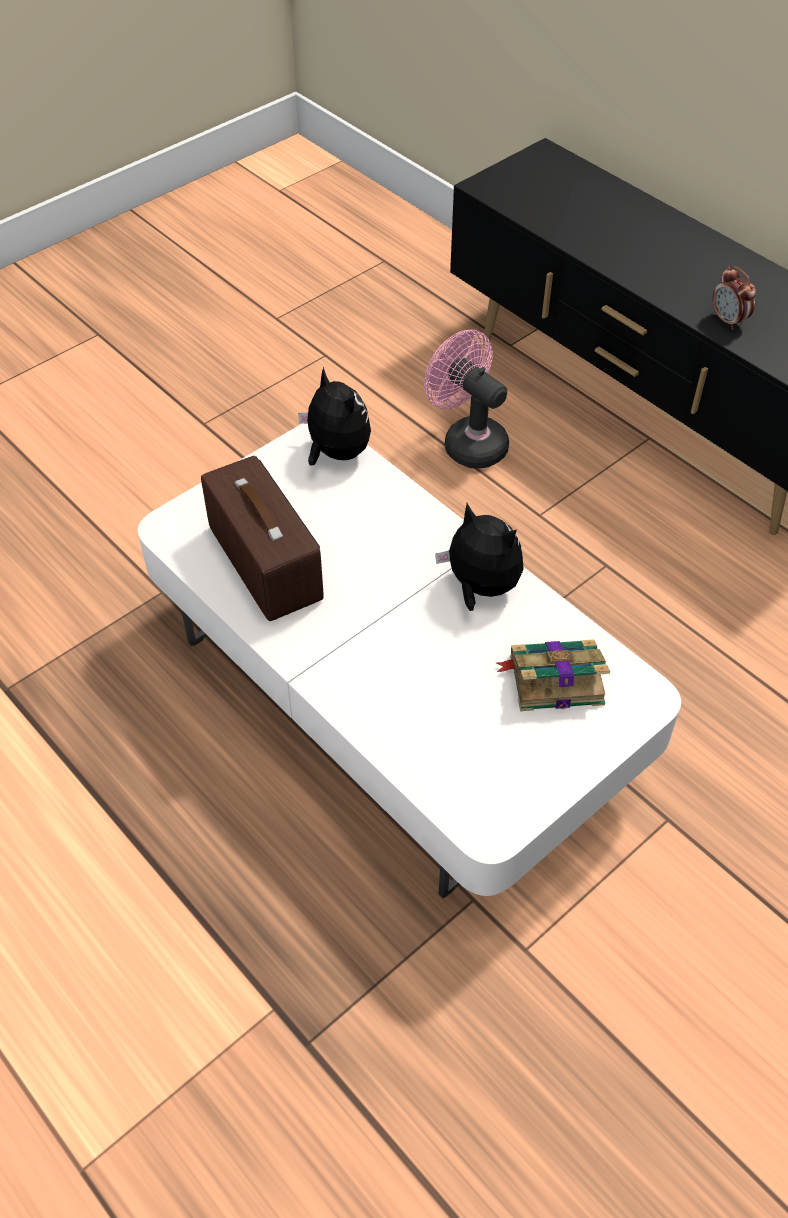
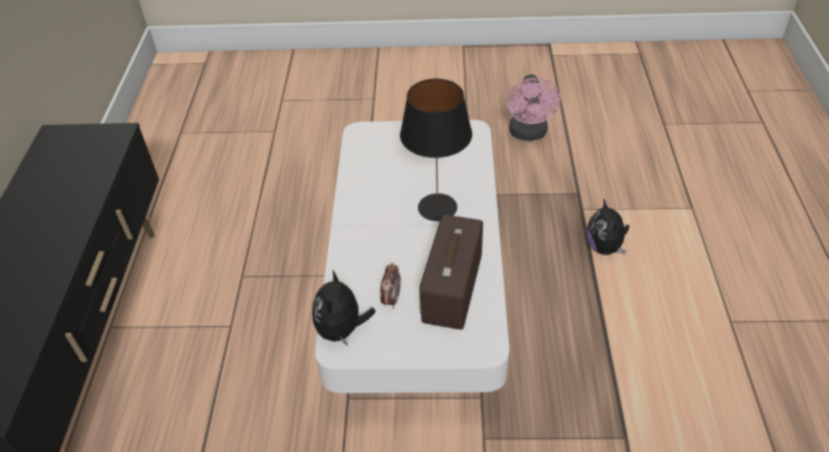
camera: 135 degrees left, 5 degrees down
pink fan [424,330,509,469] -> pink fan moved to [507,74,561,141]
plush toy [435,503,524,611] -> plush toy moved to [587,199,630,255]
book [496,639,610,711] -> none
alarm clock [713,266,756,330] -> alarm clock moved to [380,263,401,309]
none -> black table lamp [400,79,472,221]

